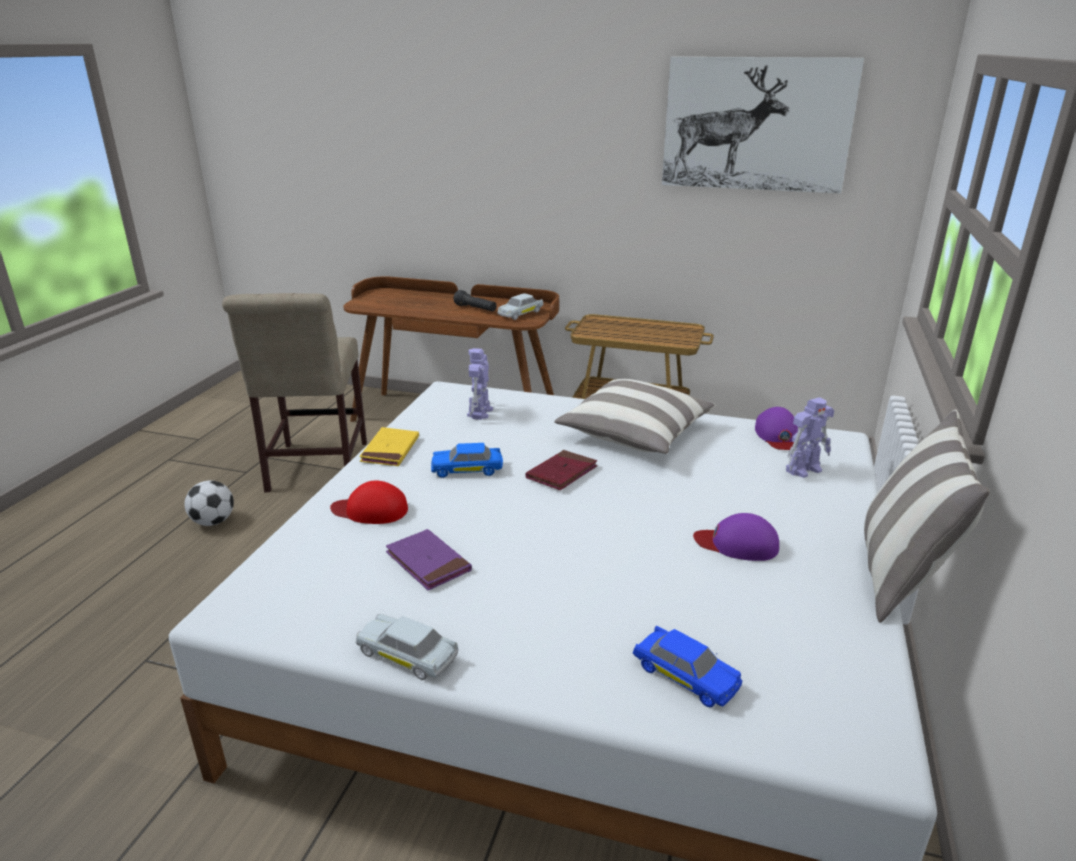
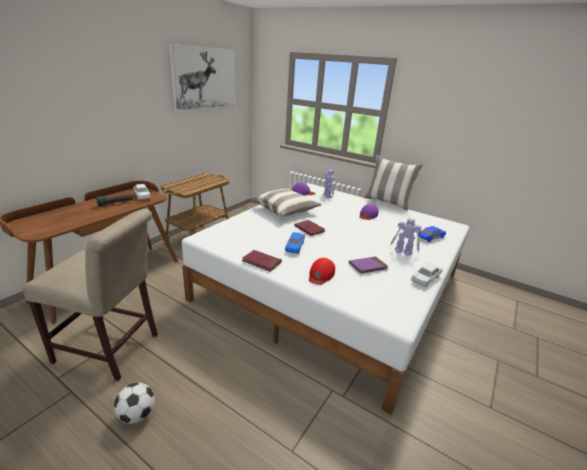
camera: 75 degrees left, 0 degrees up
yellow book [359,427,419,466] -> red book [242,250,282,272]
toy robot [467,348,493,420] -> toy robot moved to [390,218,422,256]

